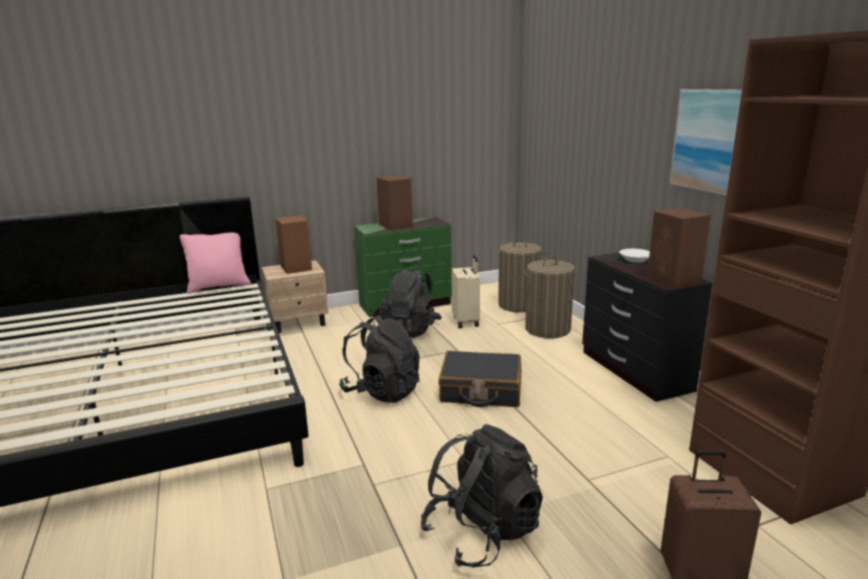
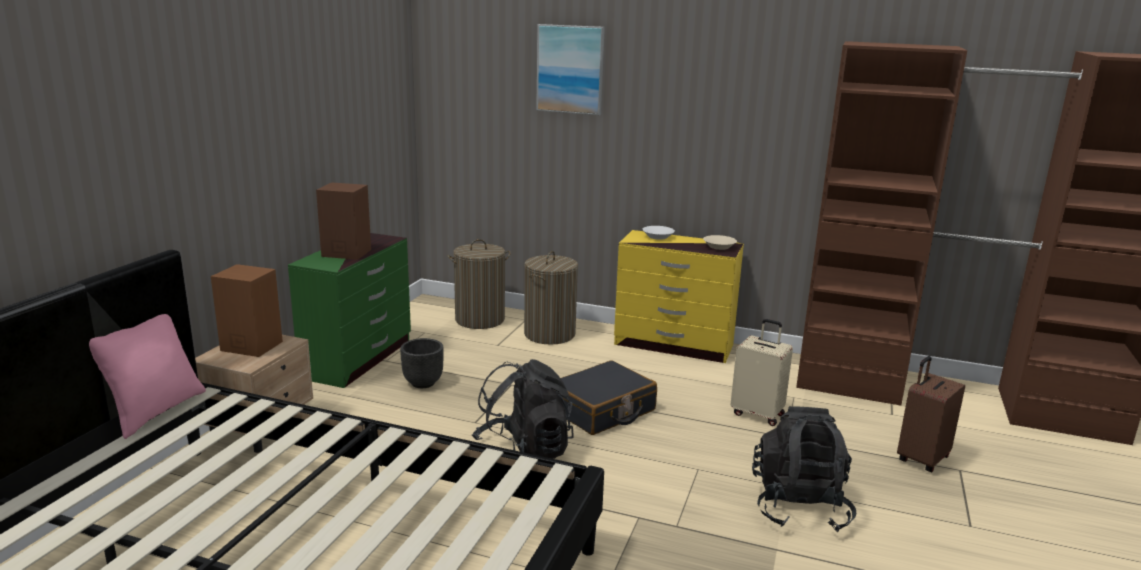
camera: 50 degrees left, 0 degrees up
black backpack [379,268,442,338] -> black planter [400,338,444,388]
beige suitcase [451,255,480,328] -> beige suitcase moved to [731,319,793,426]
black dresser [582,252,713,402] -> yellow dresser [614,230,744,363]
brown speaker [647,208,711,287] -> beige bowl [703,235,737,250]
picture [670,89,742,196] -> picture moved to [536,24,605,115]

